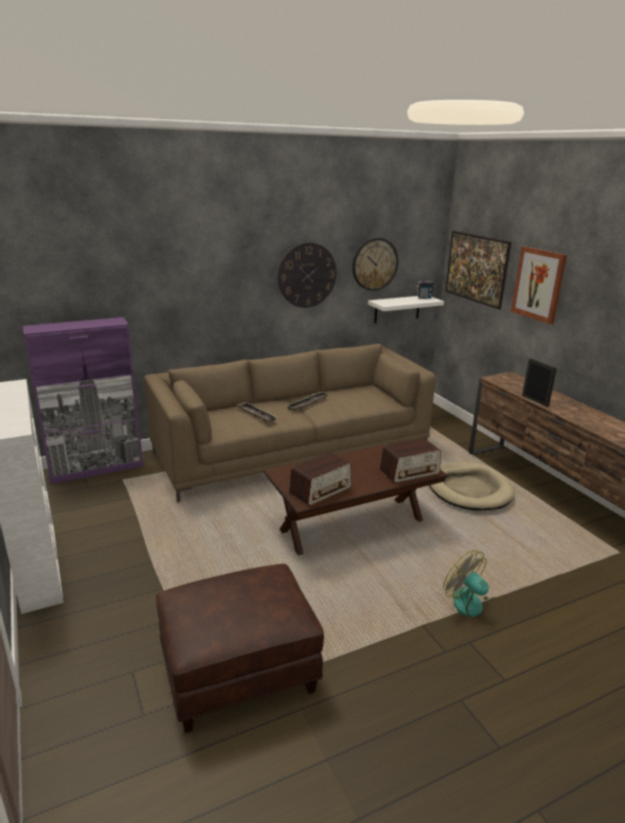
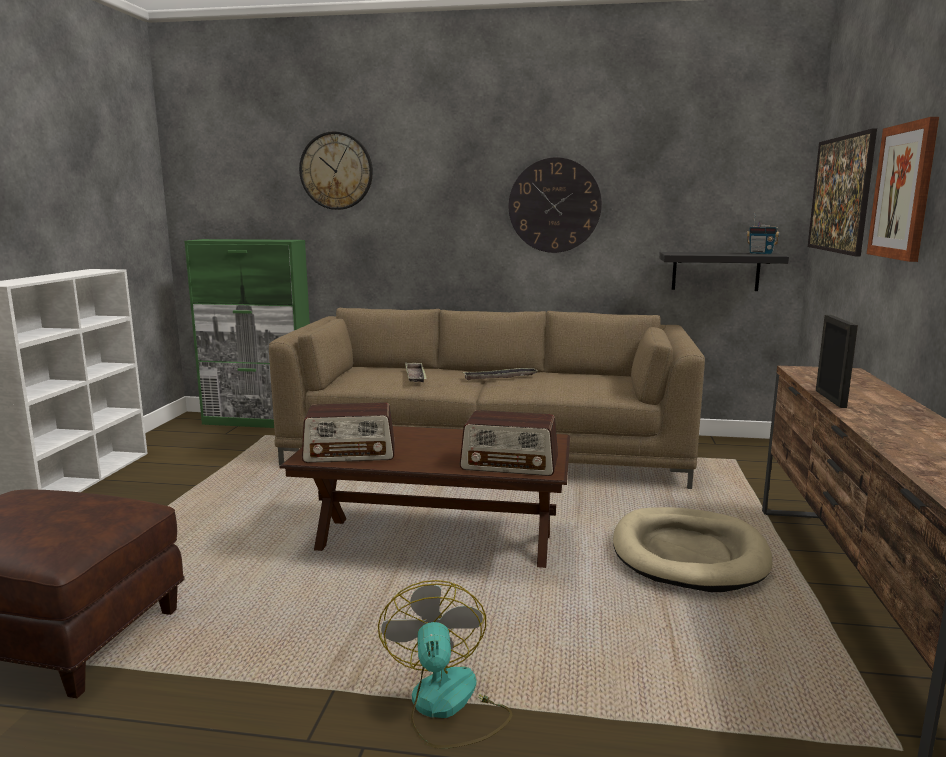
camera: 35 degrees right, 10 degrees down
purple cabinet [23,317,143,484] -> green cabinet [184,239,310,428]
wall clock [352,238,398,291] -> wall clock moved to [299,131,373,210]
white shelf [368,296,444,323] -> black shelf [659,252,789,291]

